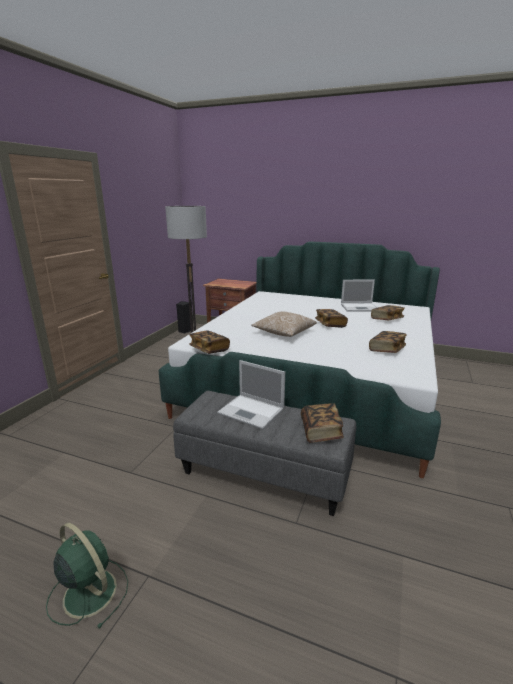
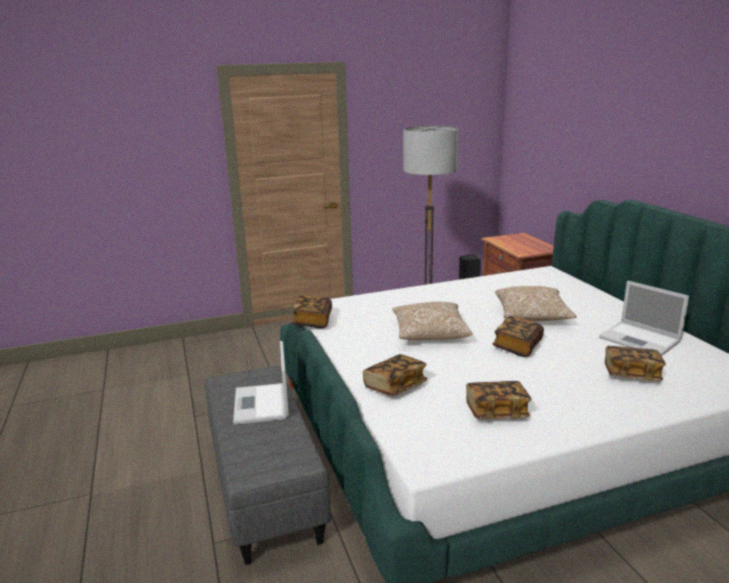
camera: 50 degrees right, 0 degrees up
green fan [46,523,128,629] -> none
book [301,403,344,443] -> book moved to [363,354,427,396]
none -> pillow [495,286,577,321]

